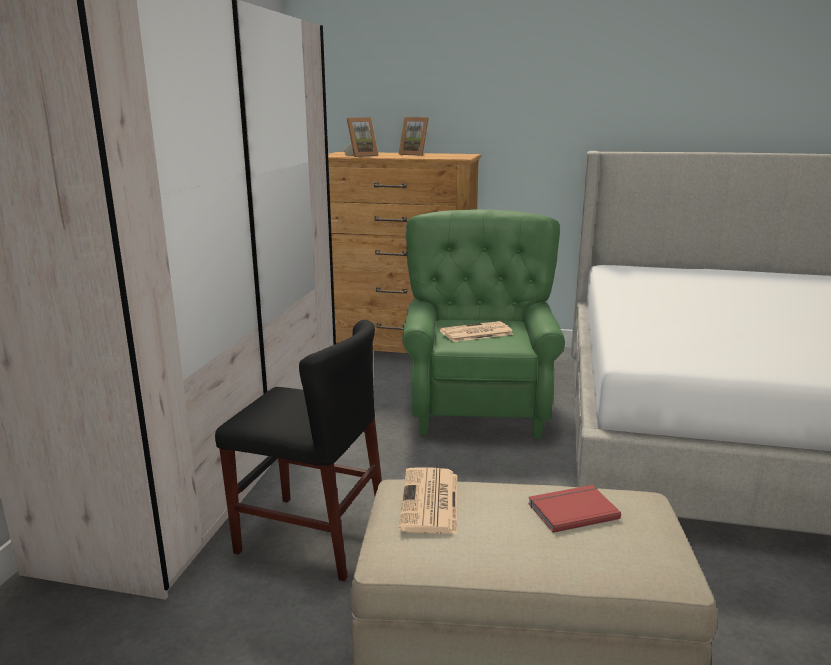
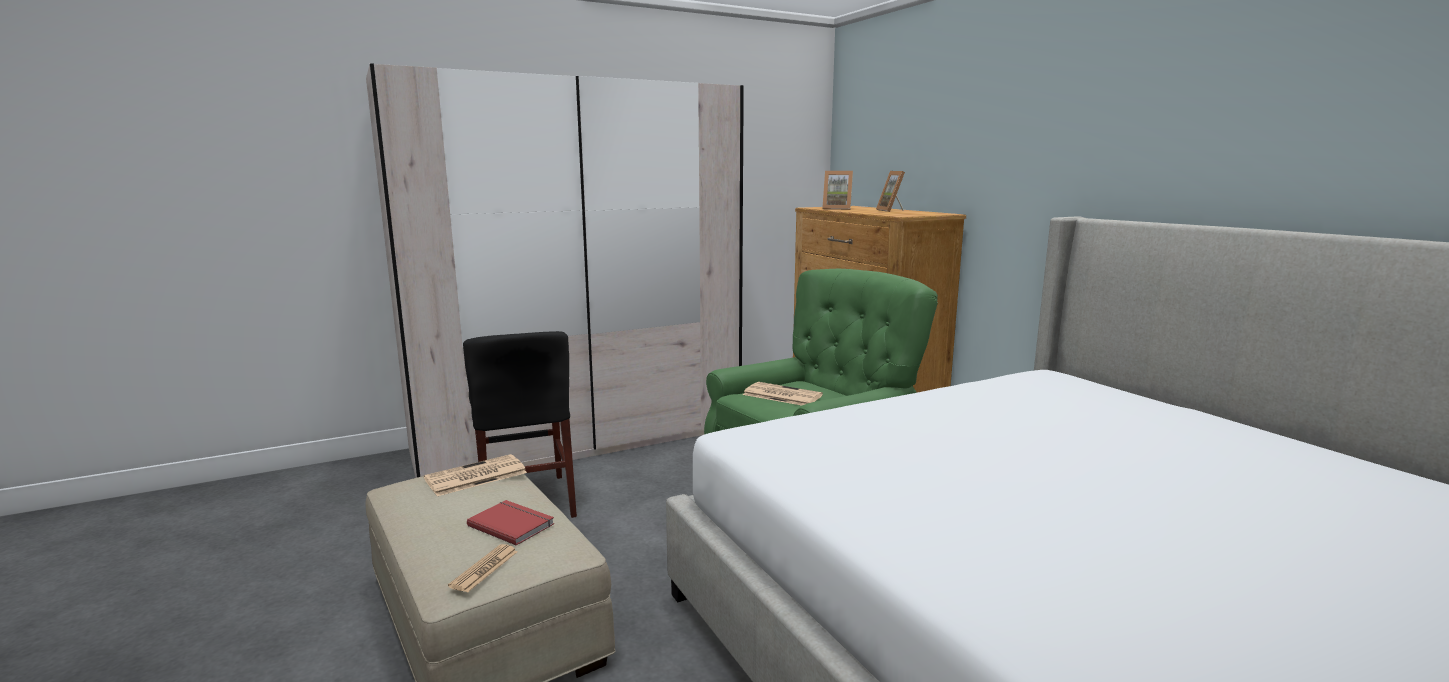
camera: 50 degrees right, 5 degrees down
none -> newspaper [448,544,518,592]

